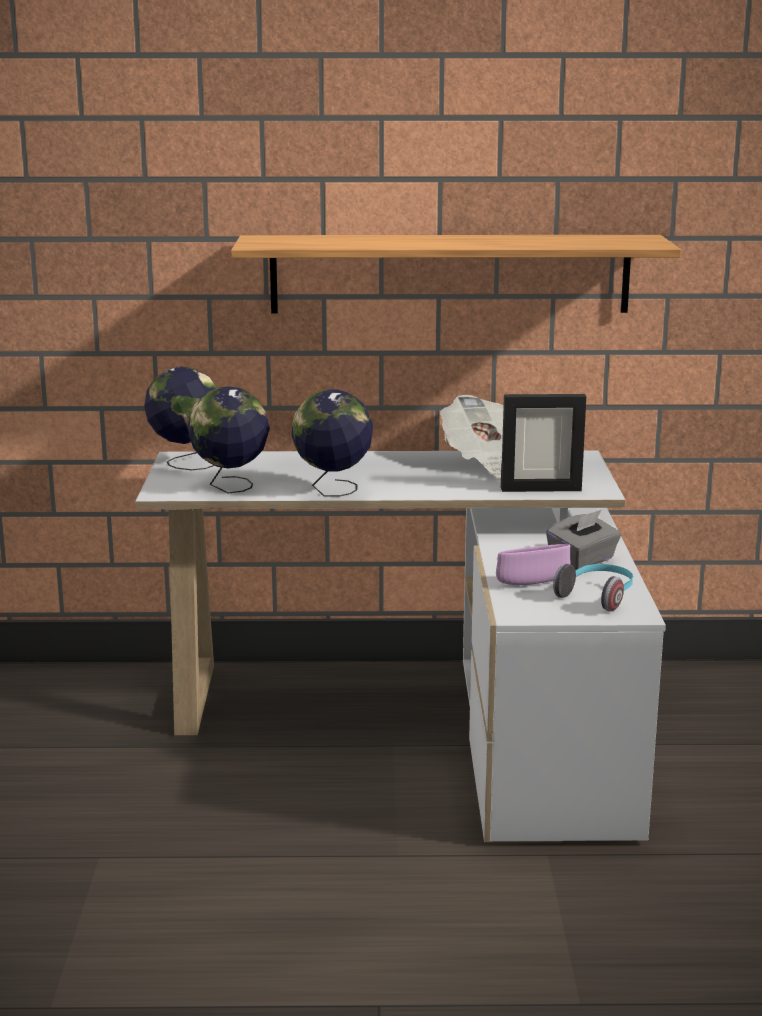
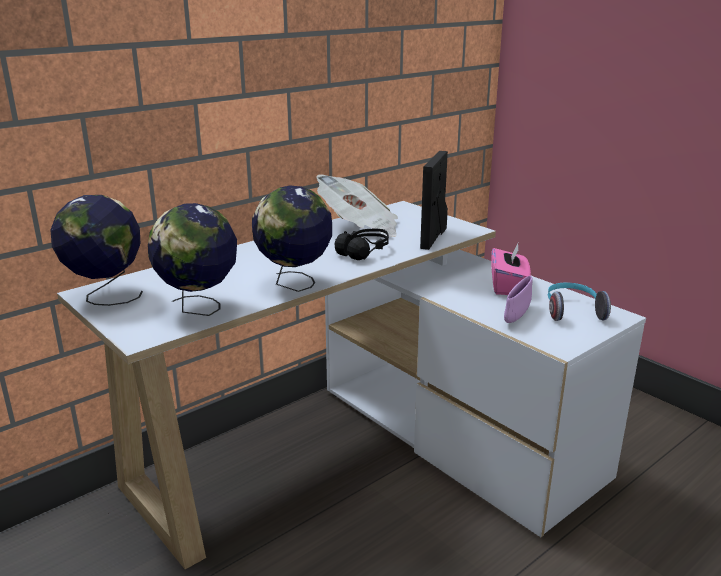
camera: 40 degrees left, 5 degrees up
shelf [231,235,681,313] -> none
picture frame [501,394,586,492] -> picture frame turned 150 degrees clockwise [420,151,448,250]
grey tissue box [546,510,621,570] -> pink tissue box [491,244,531,295]
none -> black headphones [334,229,389,260]

